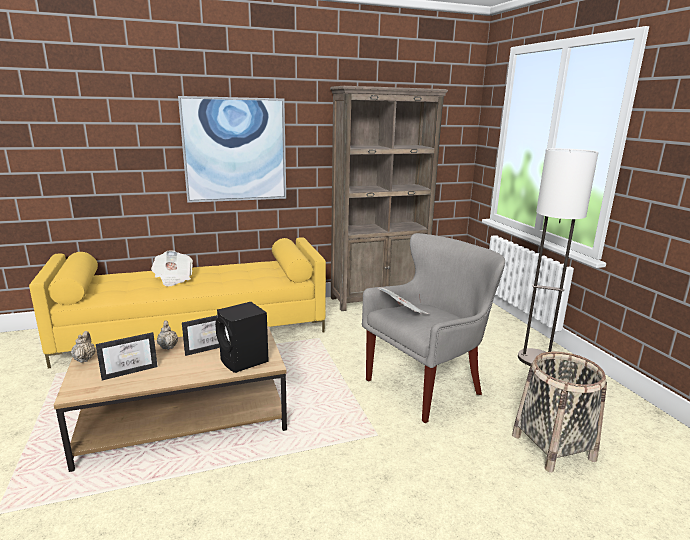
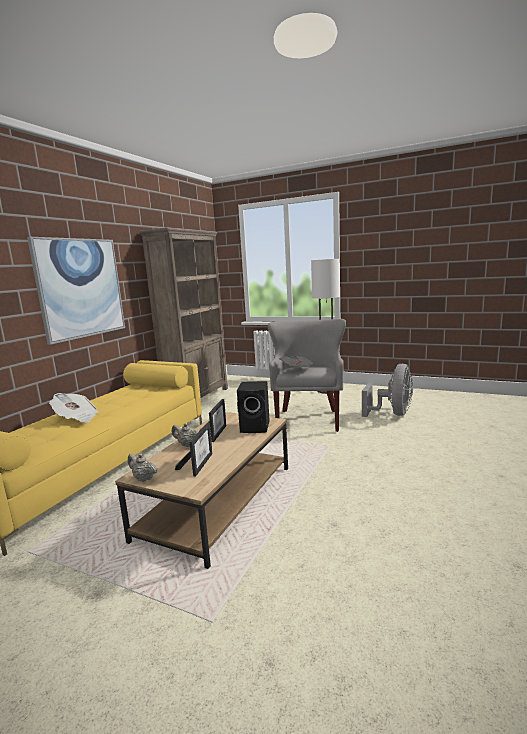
camera: 45 degrees left, 5 degrees down
basket [512,351,607,472] -> grey fan [362,364,413,417]

